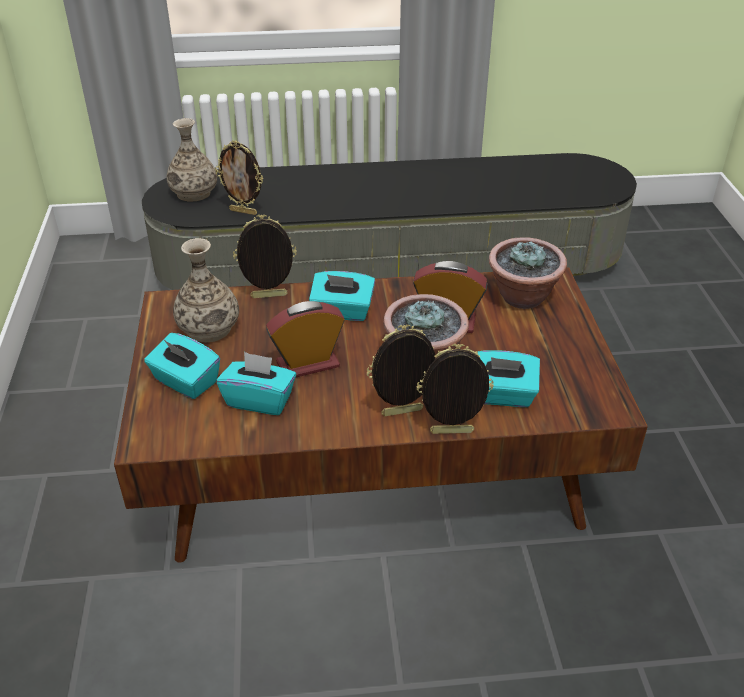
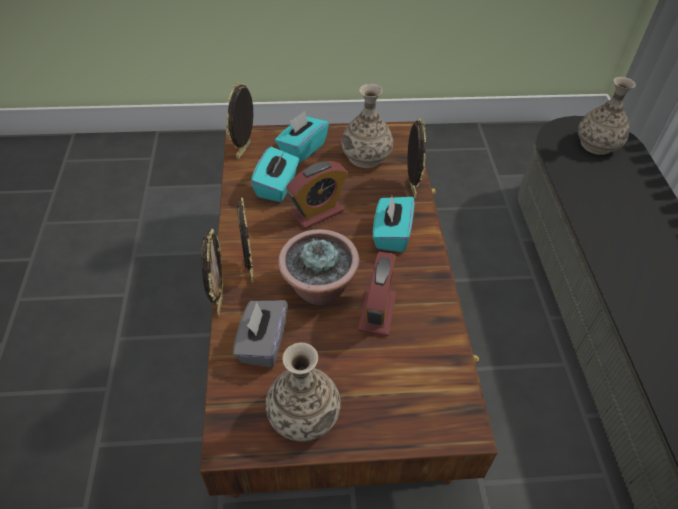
camera: 90 degrees right, 10 degrees up
picture frame [215,141,263,215] -> picture frame moved to [226,83,253,159]
alarm clock [266,301,345,378] -> alarm clock turned 75 degrees clockwise [286,161,348,229]
turquoise tissue box [478,350,540,407] -> grey tissue box [233,300,288,368]
potted plant [489,237,567,309] -> none
none -> vase [265,343,341,442]

